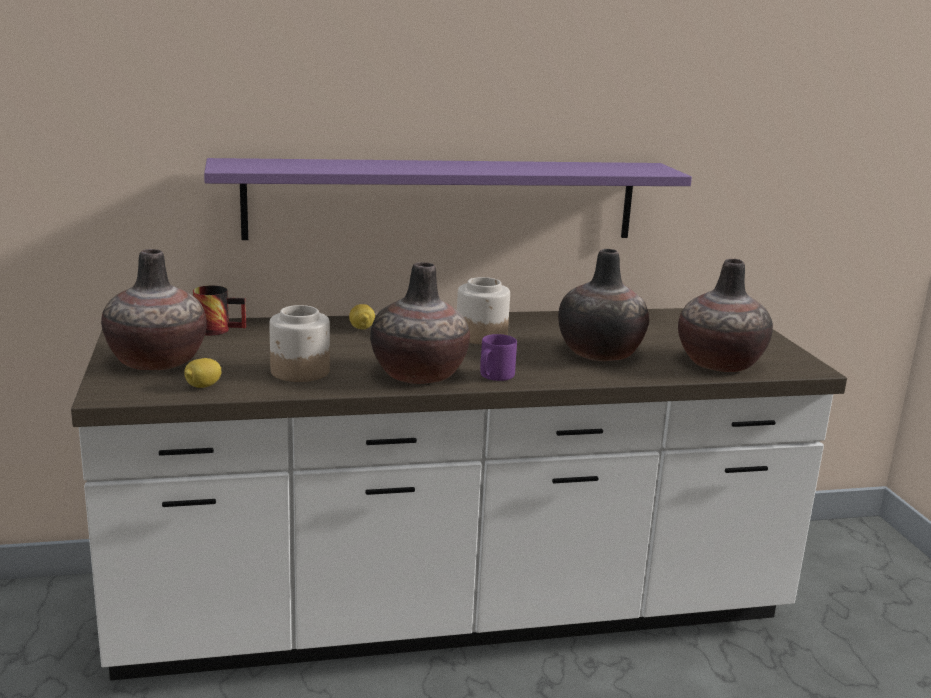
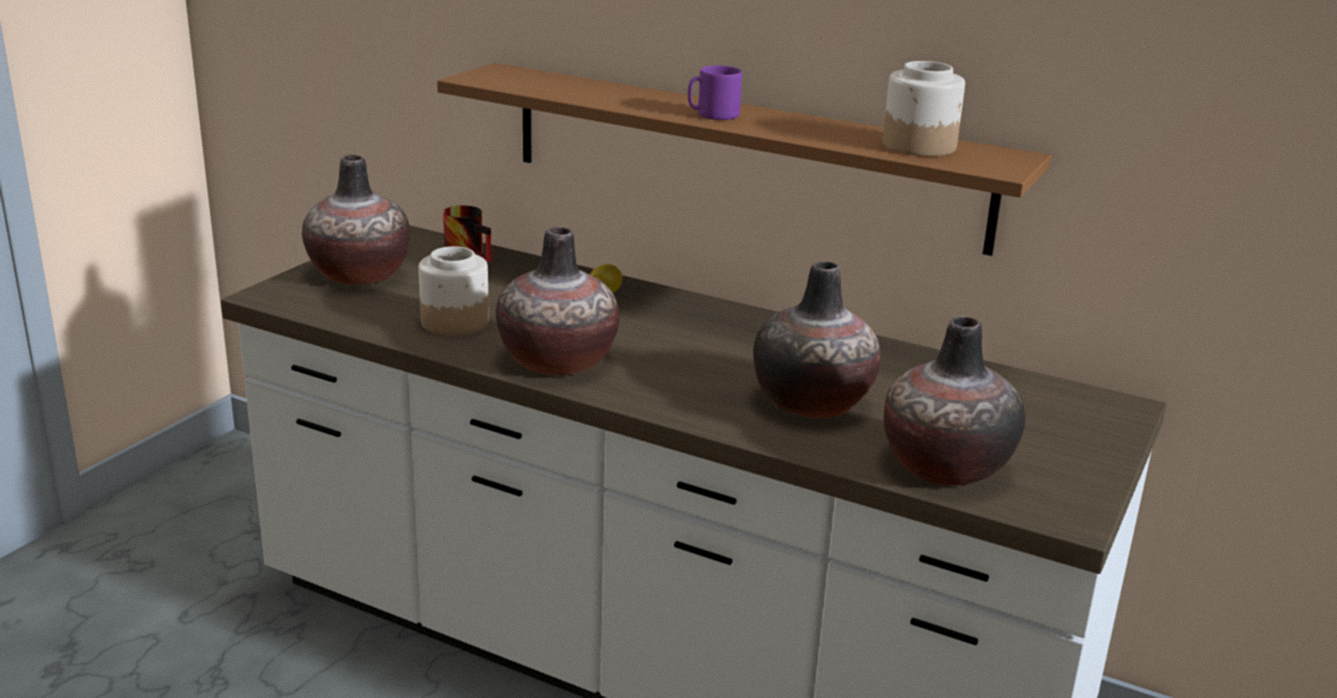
camera: 40 degrees right, 5 degrees up
lemon [184,358,222,388] -> none
purple shelf [204,158,692,240] -> brown shelf [437,63,1051,256]
jar [457,277,510,344] -> jar moved to [883,61,965,156]
purple mug [480,334,517,381] -> purple mug moved to [688,66,742,120]

